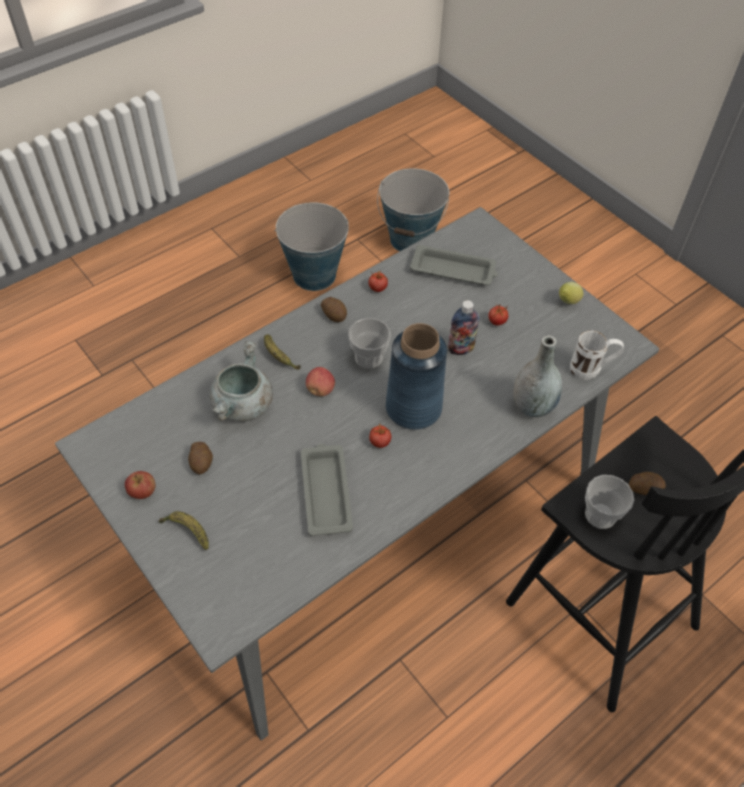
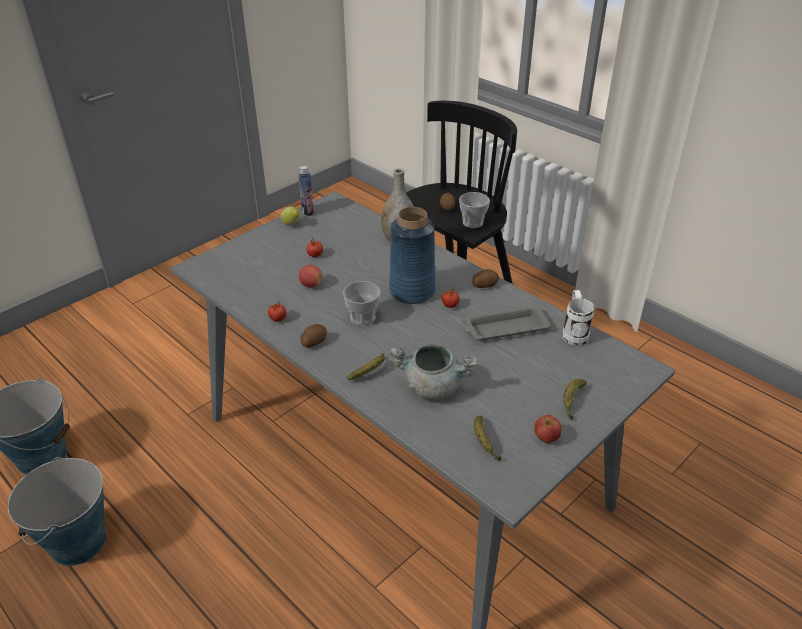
camera: 95 degrees left, 15 degrees down
potato [188,442,213,474] -> potato moved to [472,269,499,288]
apple [306,367,335,396] -> apple moved to [299,265,322,287]
grey tray [410,244,498,285] -> none
bottle [448,300,480,355] -> bottle moved to [298,166,314,216]
white mug [570,331,624,380] -> white mug moved to [563,290,594,346]
none -> banana [474,416,501,462]

